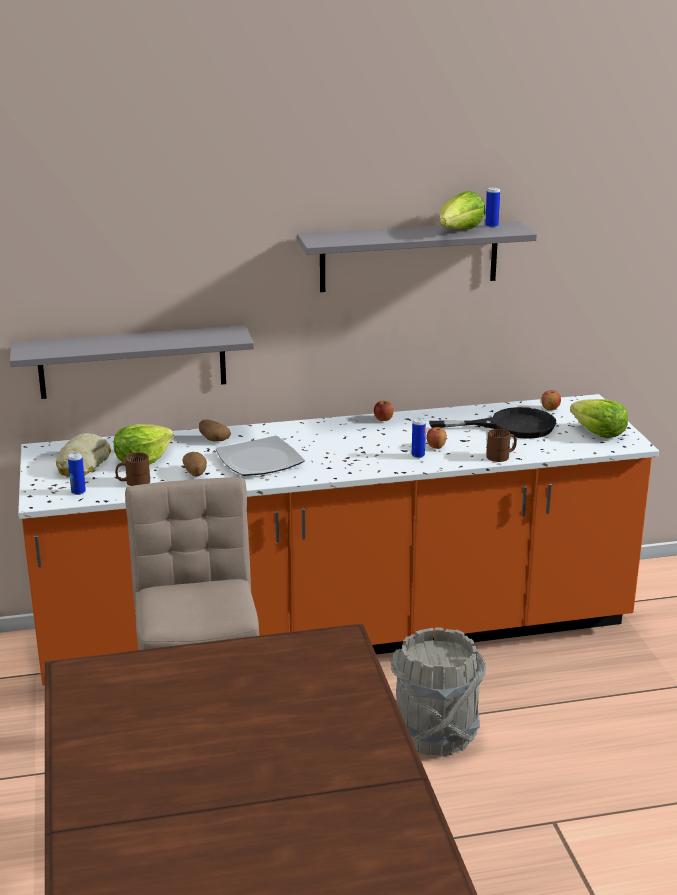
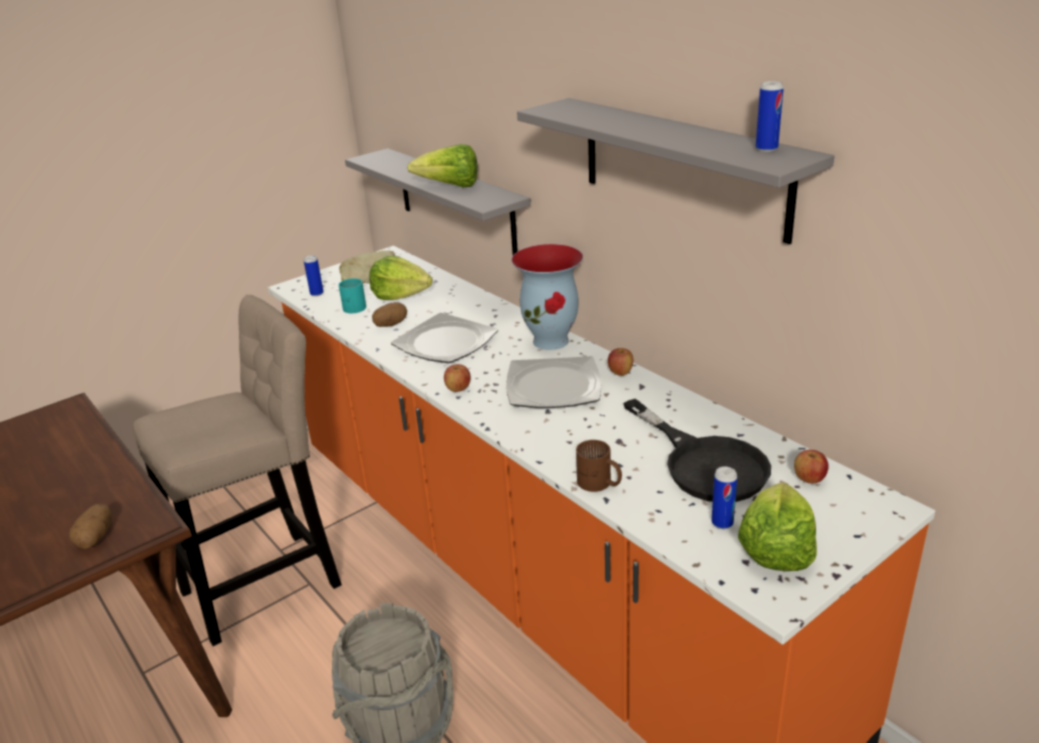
camera: 65 degrees right, 5 degrees up
brown mug [115,452,150,486] -> turquoise mug [339,278,366,313]
potato [199,420,231,442] -> potato moved to [69,504,112,549]
can [412,418,426,458] -> can moved to [711,466,737,529]
apple [426,427,447,449] -> apple moved to [444,364,470,392]
lettuce [439,191,486,229] -> lettuce moved to [407,144,478,187]
none -> plate [506,356,601,408]
none -> vase [511,244,583,350]

